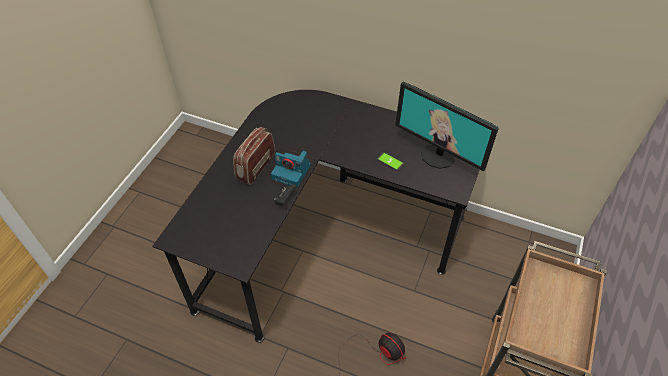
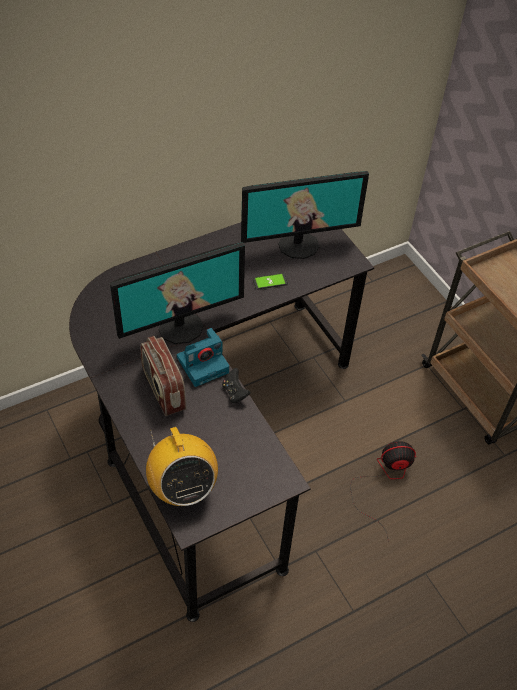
camera: 55 degrees left, 0 degrees up
none -> monitor [110,242,245,344]
none -> radio [146,427,218,506]

